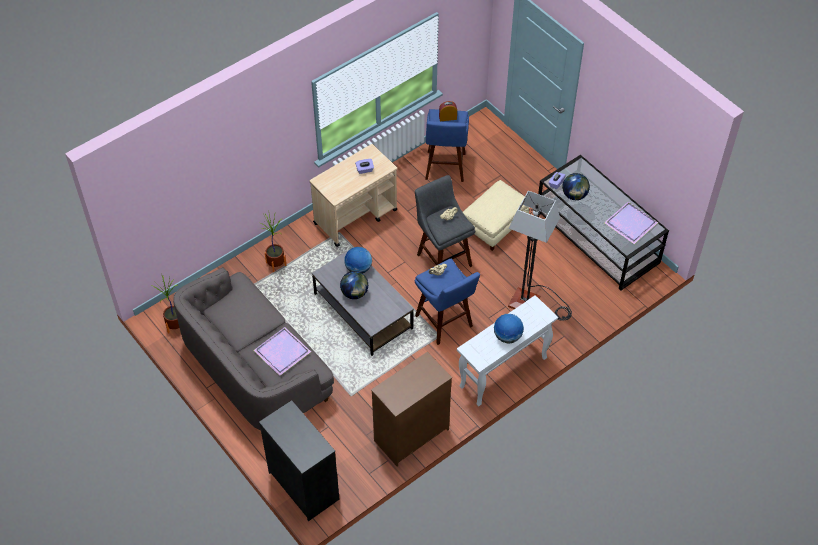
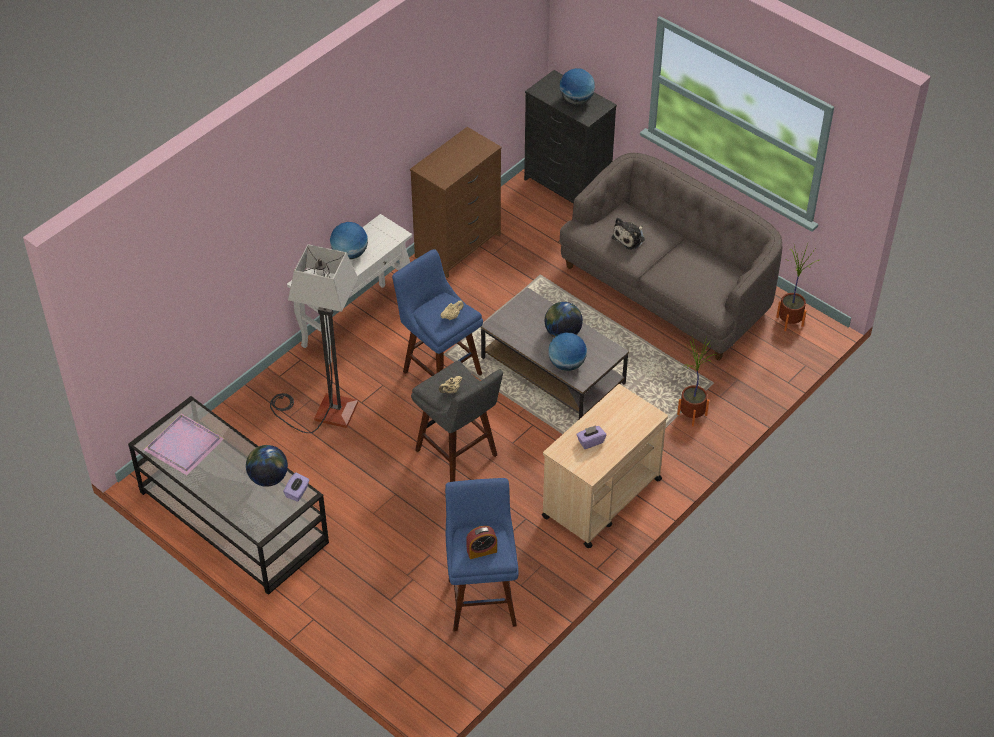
camera: 170 degrees right, 5 degrees down
purple tray [253,327,311,376] -> plush toy [612,218,645,250]
beige ottoman [463,180,529,251] -> none
none -> globe [559,68,595,104]

